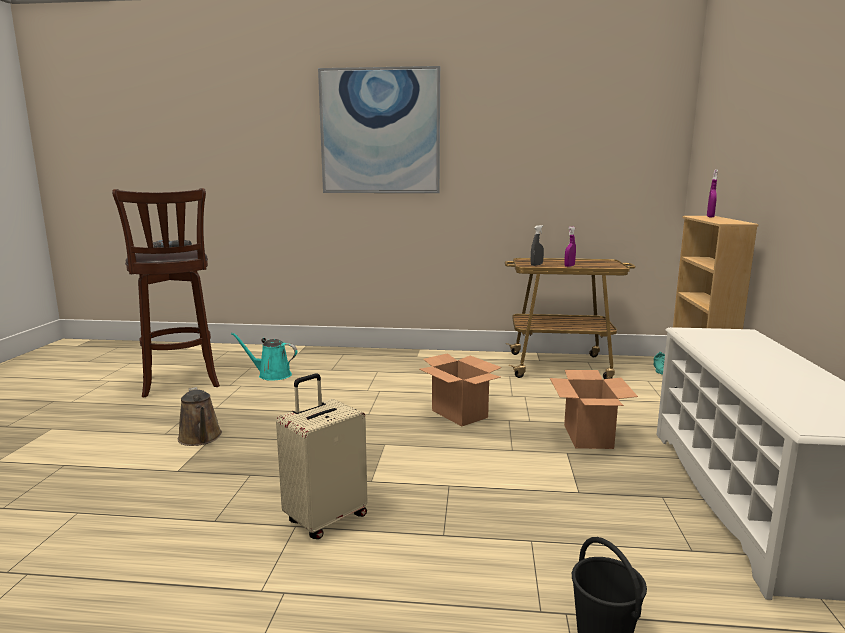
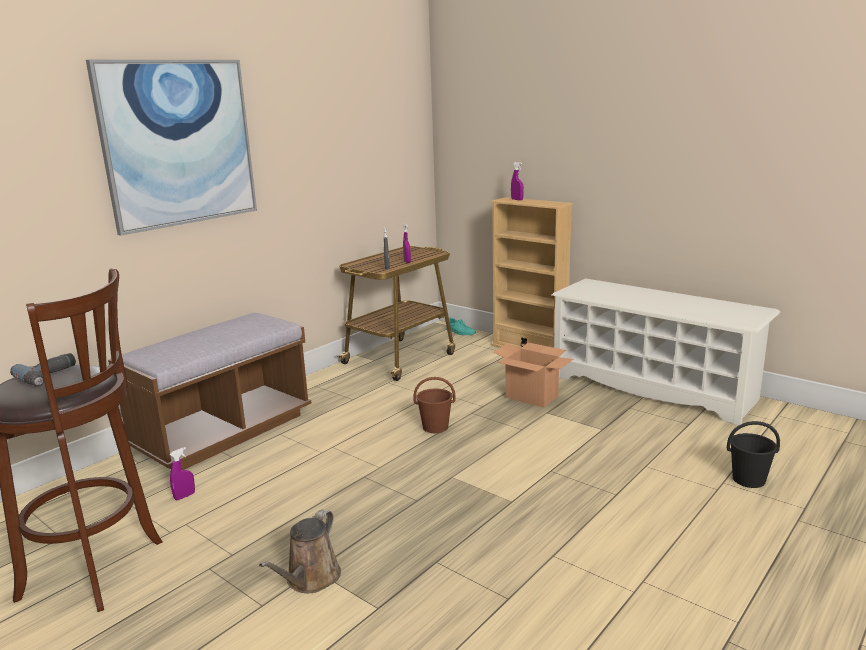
camera: 55 degrees left, 5 degrees up
brown watering can [178,387,222,446] -> brown watering can turned 105 degrees clockwise [259,510,341,593]
turquoise watering can [231,333,298,381] -> purple spray bottle [170,447,195,500]
beige suitcase [276,373,368,539] -> none
cardboard box [419,353,502,426] -> brown bucket [413,377,456,433]
none -> brown bench [108,313,311,470]

